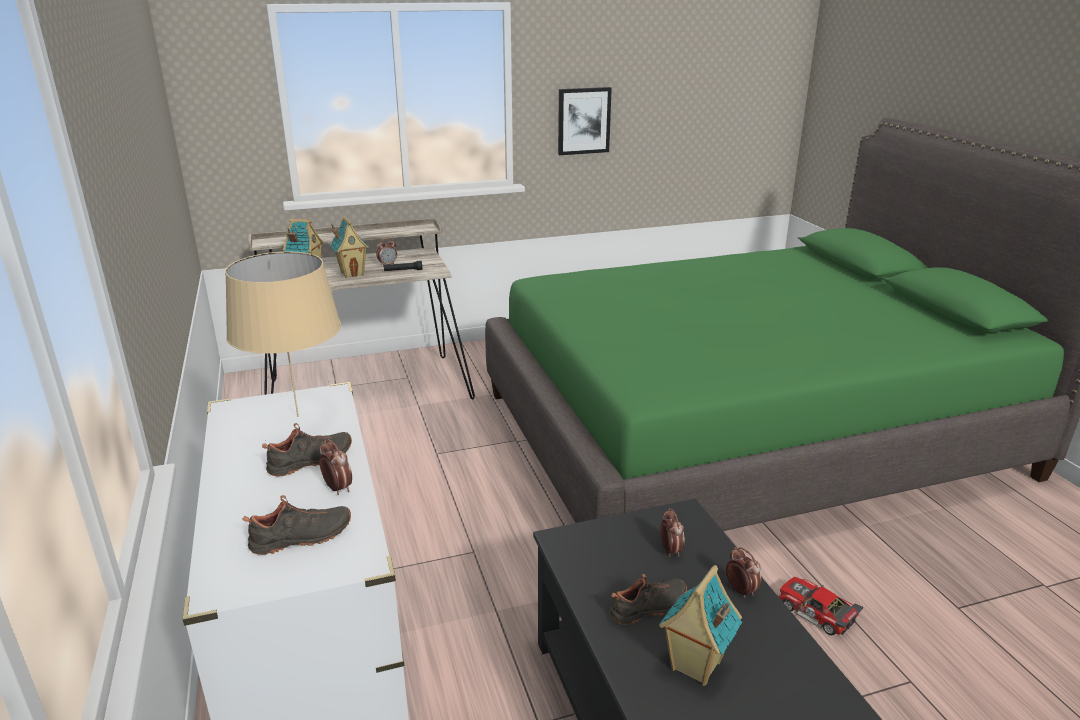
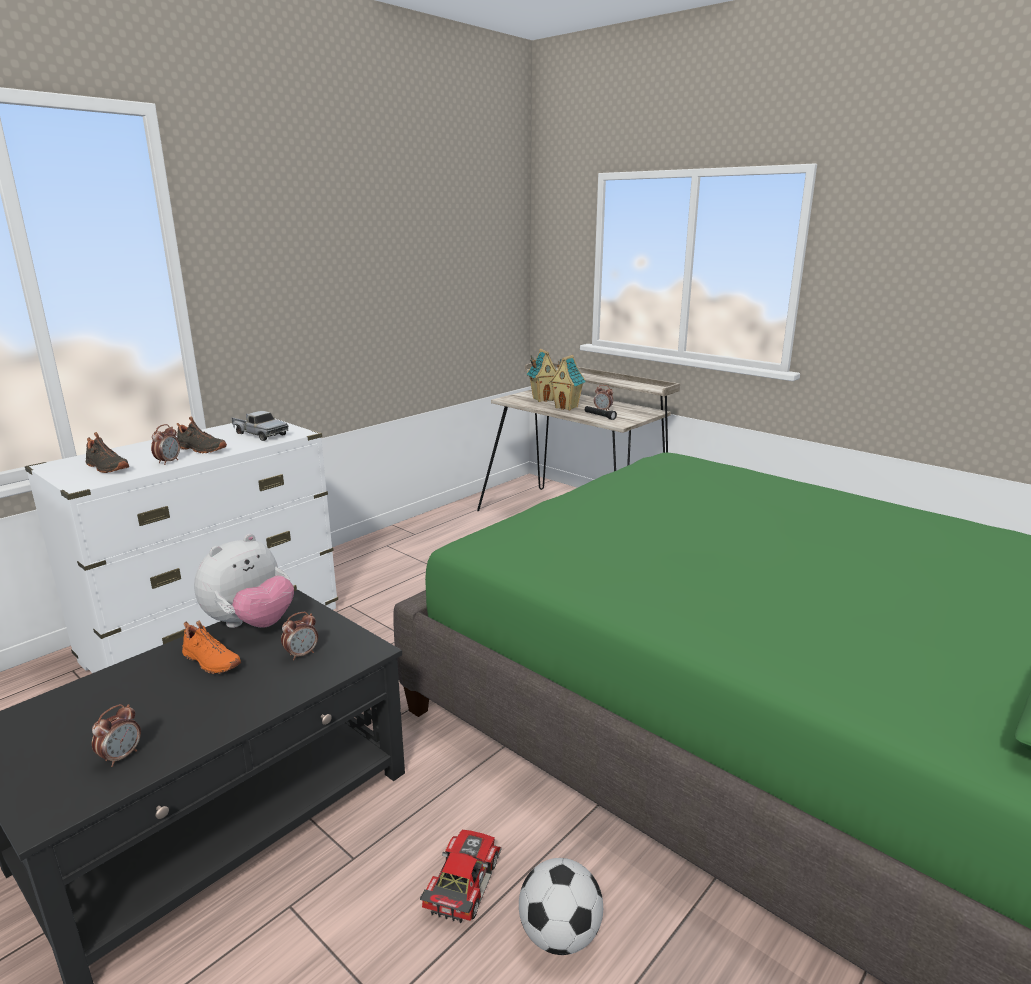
camera: 60 degrees right, 5 degrees down
beige table lamp [225,252,341,417] -> toy truck [231,411,288,441]
picture [558,87,612,155] -> none
black shoe [610,574,687,625] -> orange shoe [182,621,241,674]
toy house [659,565,742,686] -> none
alarm clock [726,547,762,598] -> alarm clock moved to [92,704,141,767]
none -> plush toy [194,534,294,628]
none -> football [519,858,603,955]

